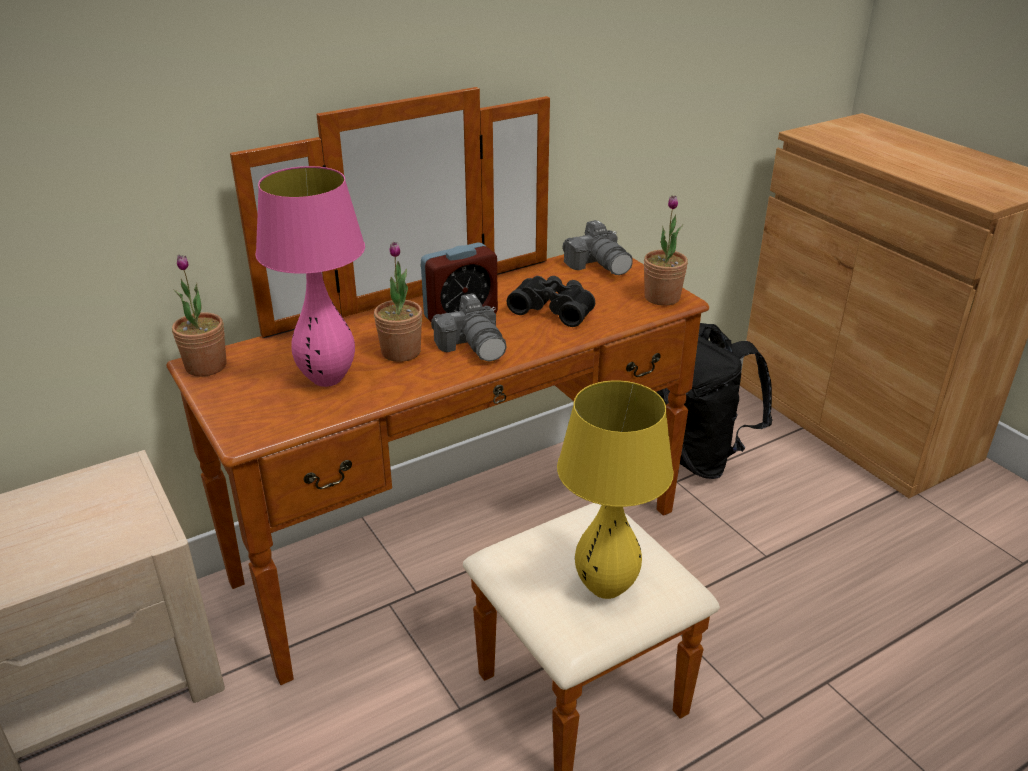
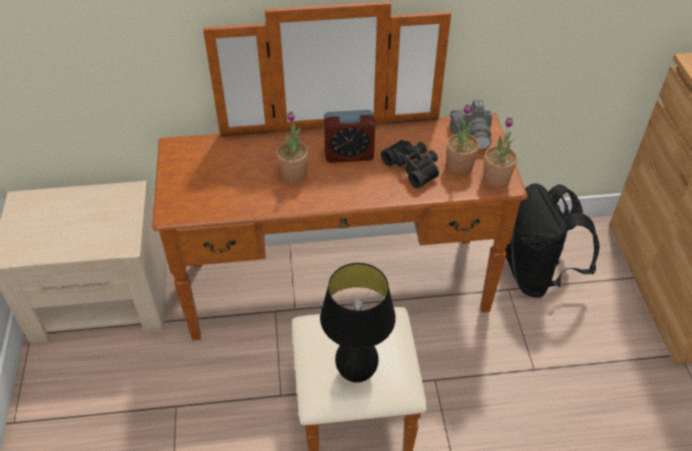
camera: 25 degrees right, 15 degrees up
potted plant [172,255,227,377] -> potted plant moved to [447,104,479,176]
pink table lamp [255,166,365,387] -> none
camera [431,294,507,362] -> none
yellow table lamp [557,381,674,599] -> black table lamp [320,263,396,383]

